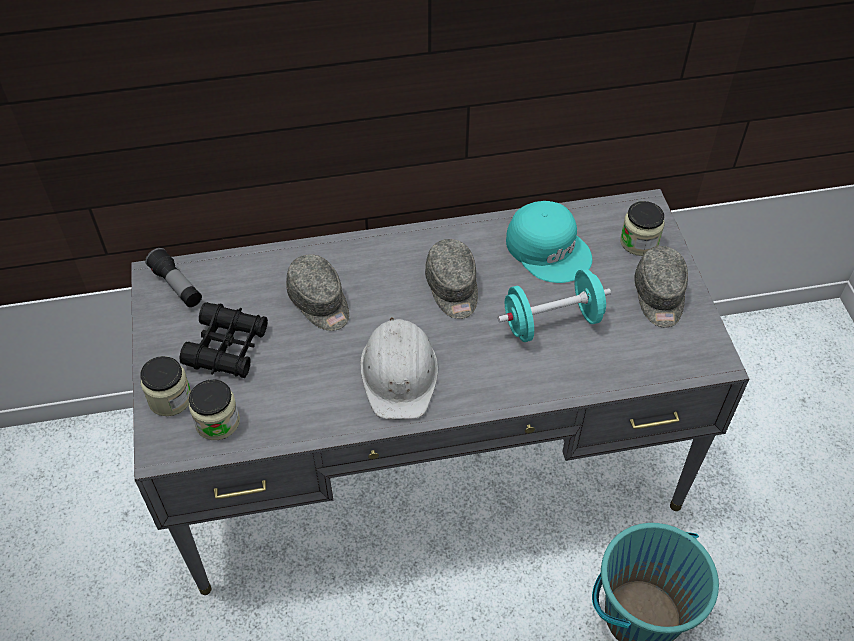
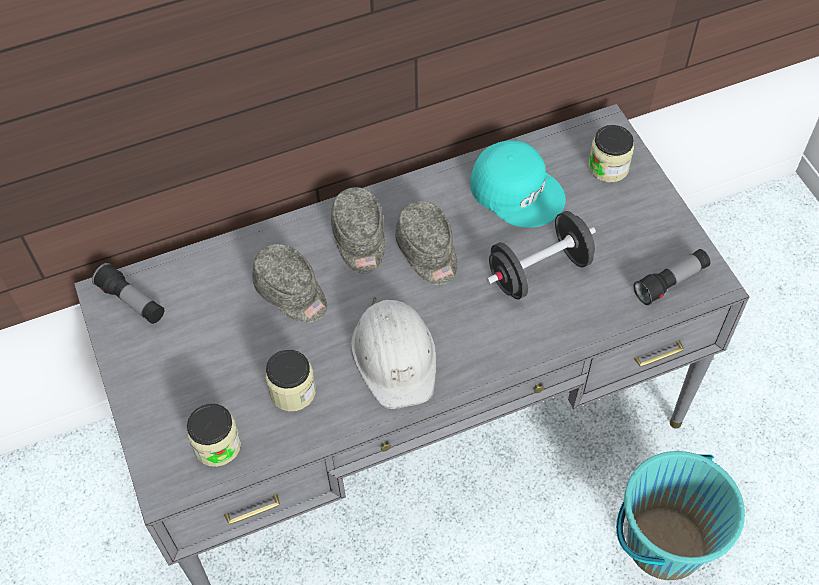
camera: 10 degrees left, 5 degrees up
jar [140,356,191,416] -> jar moved to [265,350,316,411]
black binoculars [180,302,268,378] -> none
turquoise dumbbell [498,269,611,342] -> black dumbbell [486,211,596,300]
grey cap [634,246,688,328] -> grey cap moved to [331,187,385,273]
none -> flashlight [633,249,710,305]

